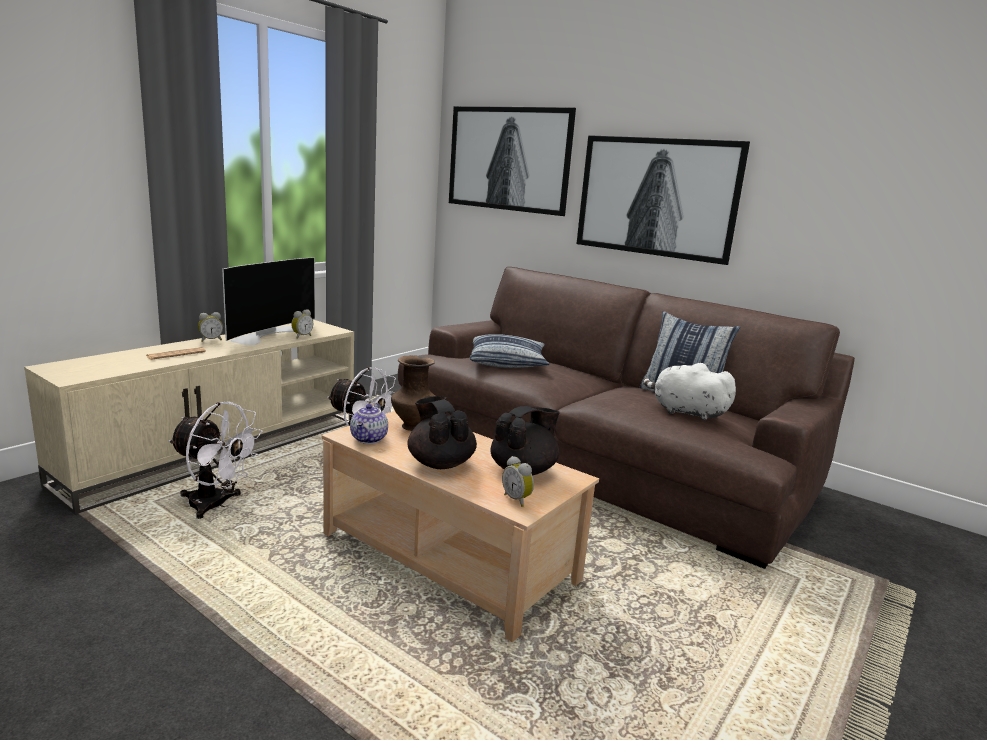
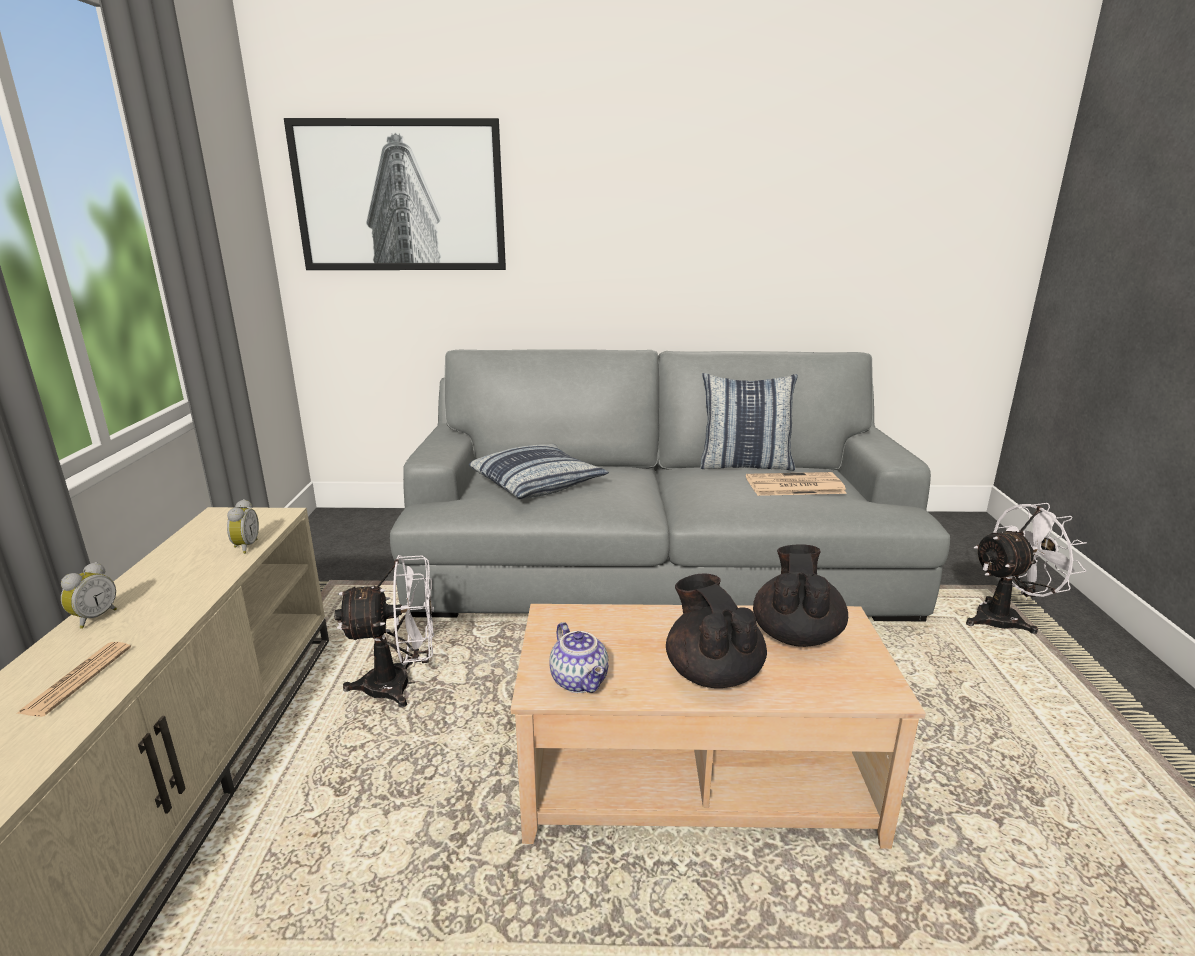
camera: 35 degrees left, 5 degrees up
white fan [169,402,263,519] -> white fan moved to [966,503,1087,634]
television [222,257,315,345] -> none
brown vase [391,355,435,431] -> none
brown sofa [398,267,855,569] -> grey sofa [390,349,950,621]
black teapot [408,396,477,469] -> black teapot turned 45 degrees clockwise [666,574,767,688]
alarm clock [502,456,534,507] -> none
picture [576,135,750,265] -> none
white plush toy [643,363,736,421] -> newspaper [746,472,847,496]

